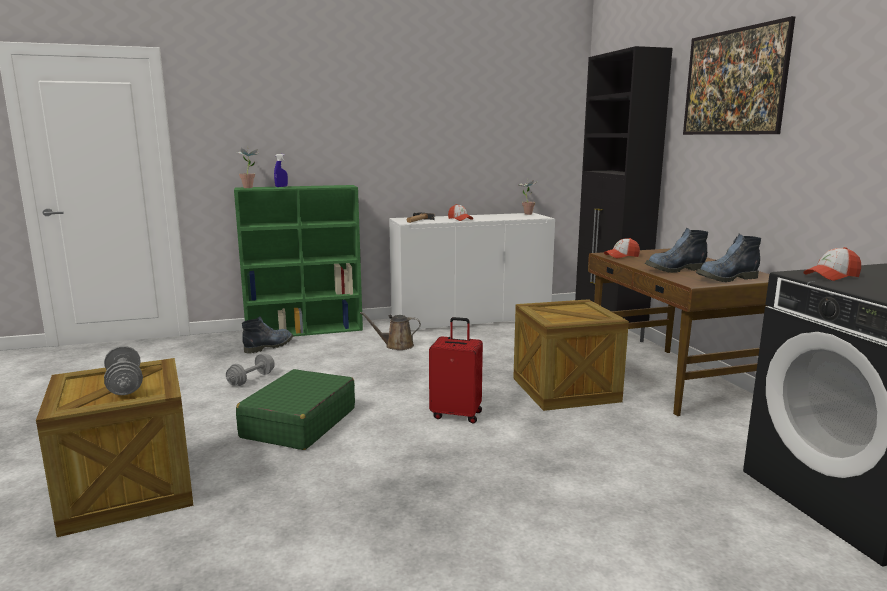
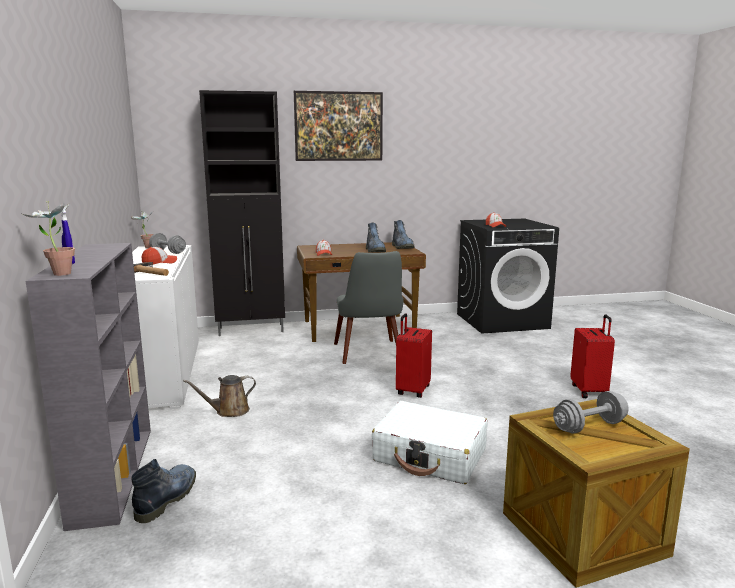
camera: 85 degrees left, 0 degrees up
grey dumbbell [226,354,275,386] -> grey dumbbell moved to [149,233,186,254]
green bookcase [234,185,363,337] -> grey bookcase [26,243,151,531]
green suitcase [236,369,355,450] -> white suitcase [372,401,487,484]
boot [242,316,293,354] -> boot turned 60 degrees clockwise [132,459,196,523]
brown watering can [360,312,421,350] -> brown watering can turned 60 degrees clockwise [183,375,256,417]
crate [513,299,629,411] -> grey chair [334,251,404,364]
none -> red suitcase [570,315,615,398]

